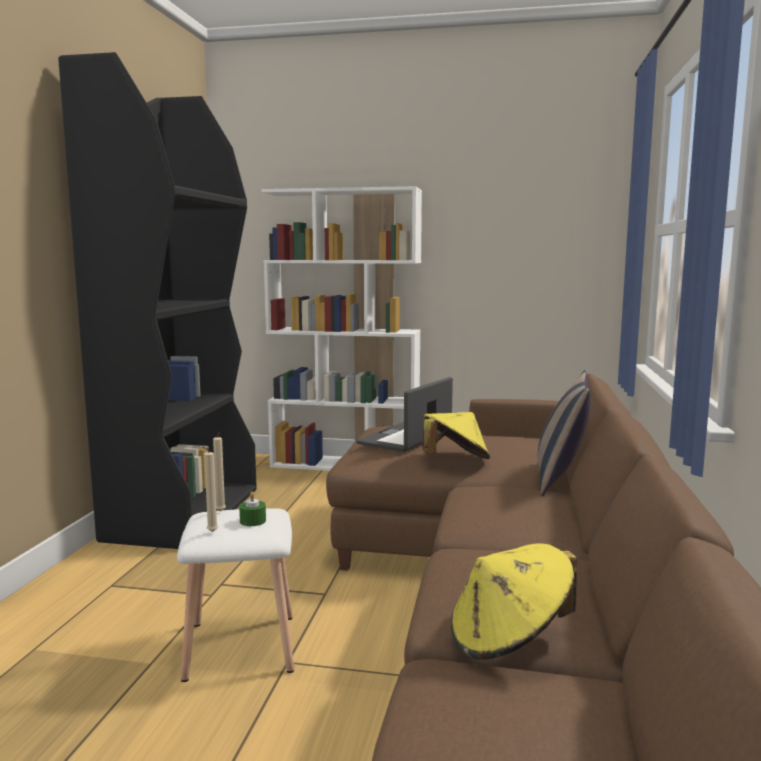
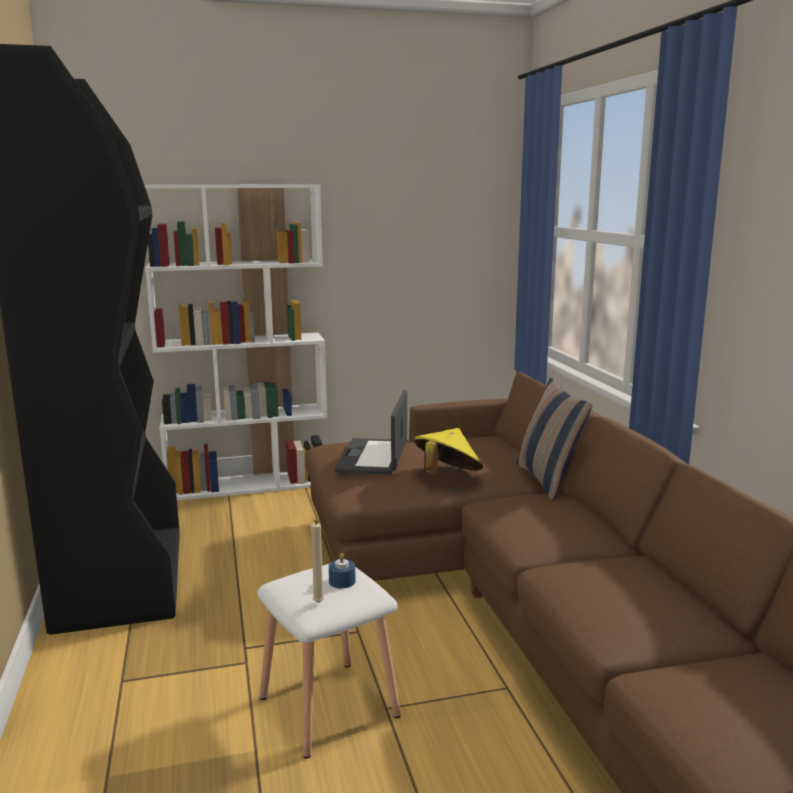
camera: 25 degrees left, 5 degrees up
beige candle [213,432,226,511] -> none
green candle [239,492,266,526] -> blue candle [329,553,356,589]
yellow hat [451,543,577,660] -> none

